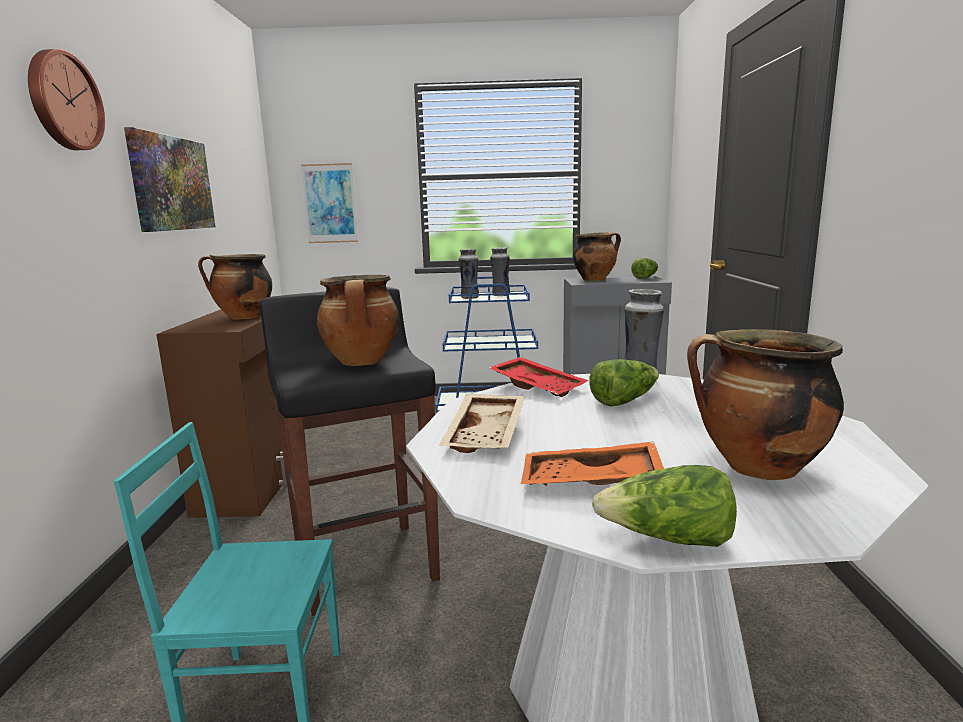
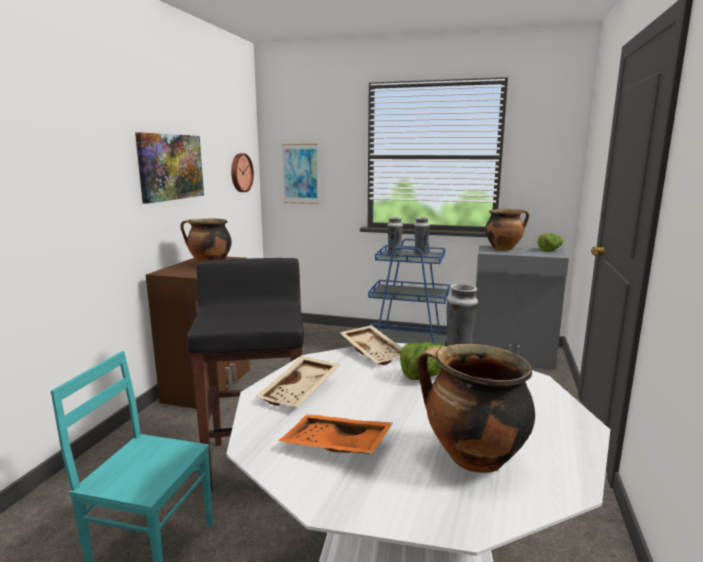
camera: 15 degrees right, 0 degrees up
wall clock [28,49,105,150] -> wall clock moved to [231,153,254,192]
cooking pot [317,275,399,366] -> none
red tray [489,357,589,397] -> beige tray [340,325,402,365]
lettuce [592,465,737,547] -> none

